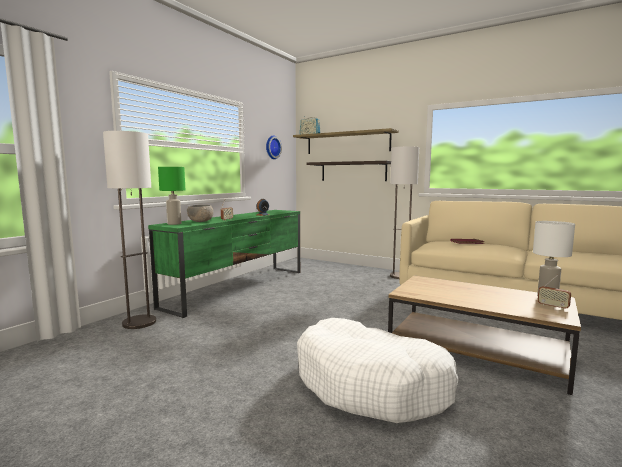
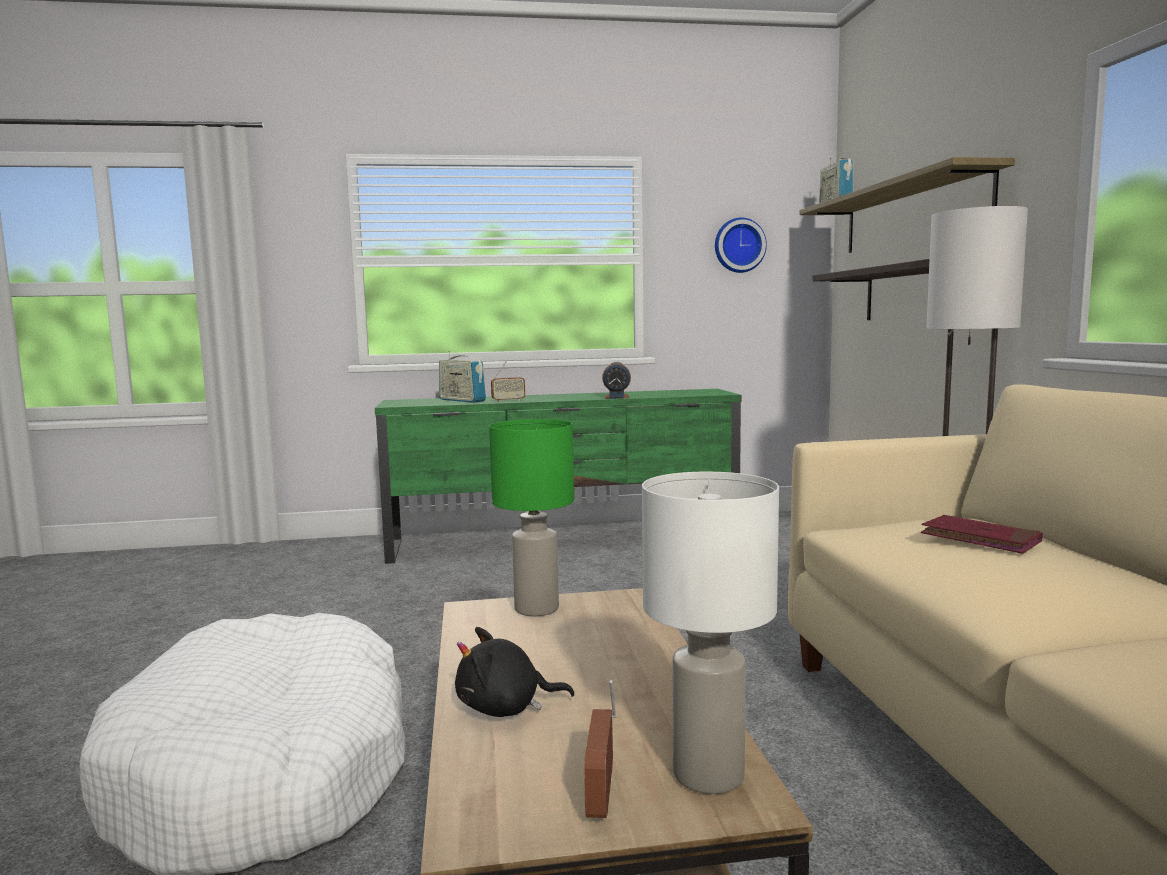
camera: 50 degrees right, 0 degrees up
floor lamp [103,131,156,329] -> none
green table lamp [158,167,185,225] -> green table lamp moved to [489,419,574,616]
grey bowl [187,205,214,222] -> radio [439,350,486,403]
none -> black plush toy [455,627,574,717]

